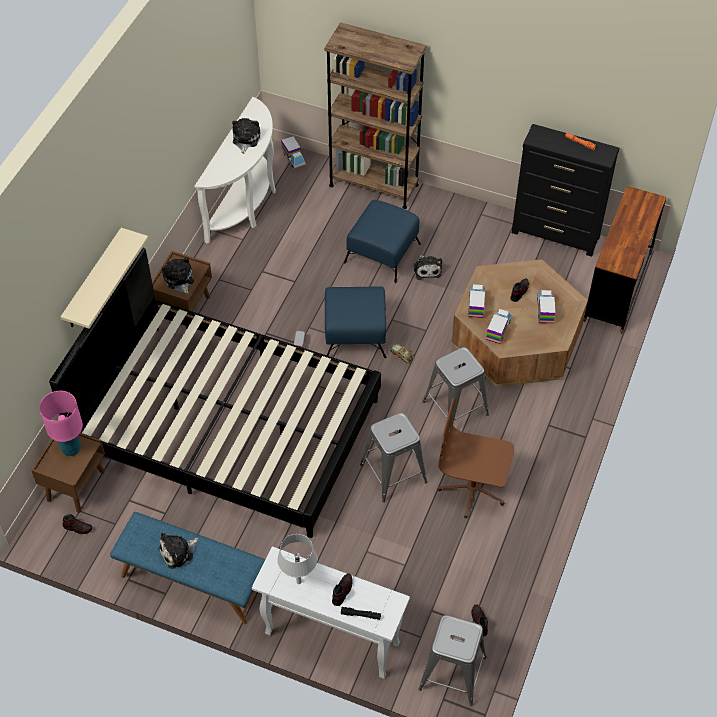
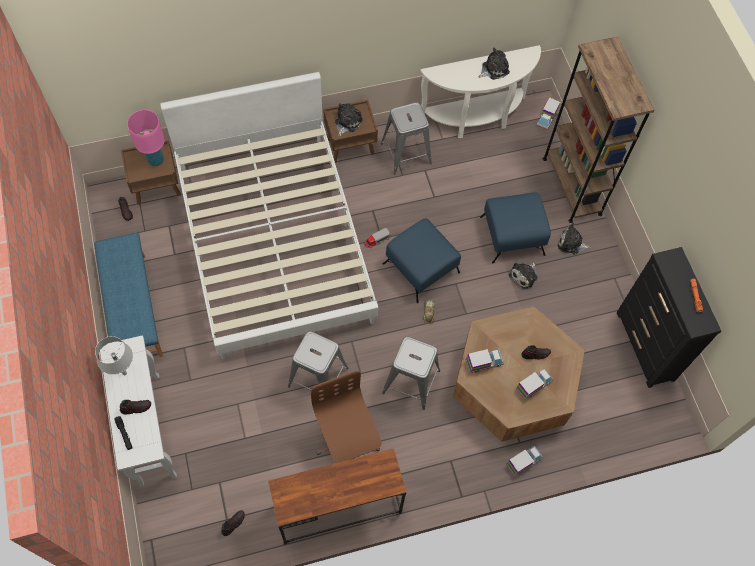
camera: 50 degrees right, 10 degrees up
black bed [49,247,381,538] -> white bed [160,72,378,360]
beige shelf [61,228,148,329] -> none
plush toy [158,532,199,569] -> plush toy moved to [558,223,591,255]
grey stool [419,615,486,706] -> grey stool moved to [381,102,432,175]
toy truck [468,284,485,318] -> toy truck moved to [506,446,543,476]
brown desk [583,186,666,333] -> brown desk moved to [268,448,406,545]

